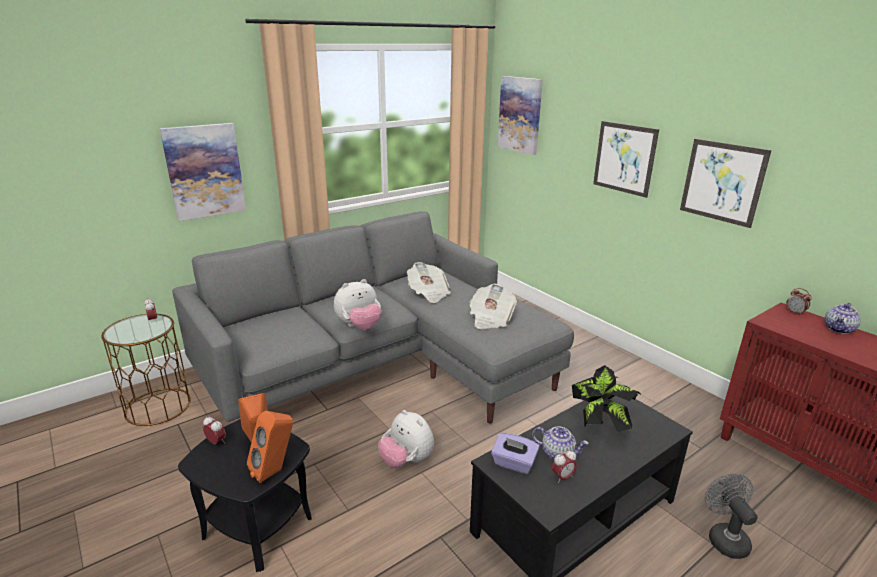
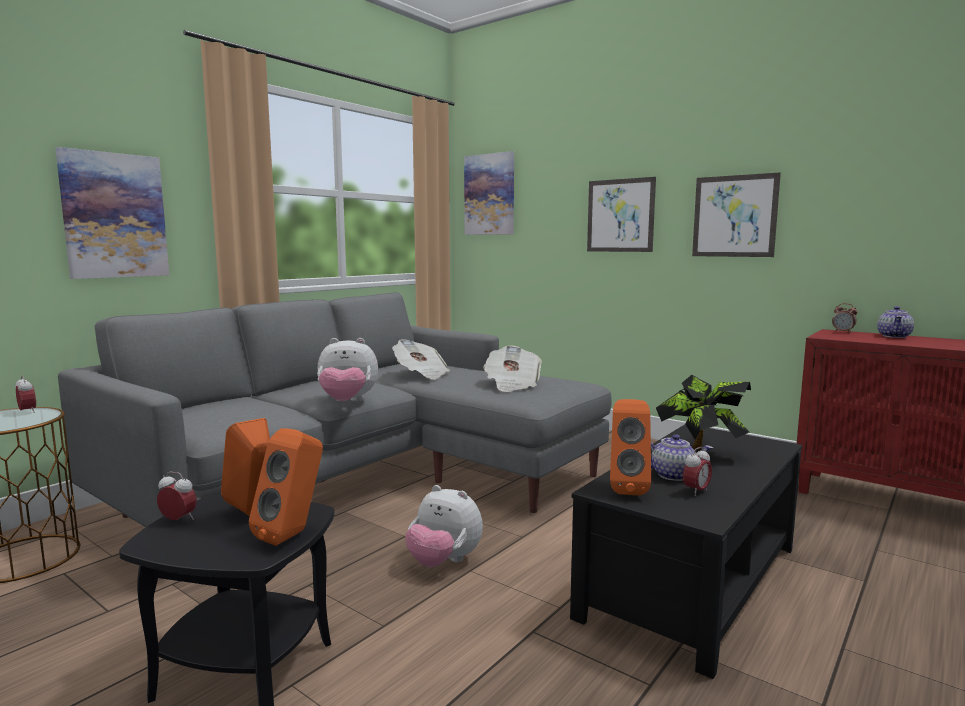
camera: 15 degrees left, 15 degrees down
plush toy [334,279,382,330] -> plush toy turned 45 degrees clockwise [317,338,378,401]
purple tissue box [491,433,540,474] -> orange speaker [610,399,651,495]
grey fan [705,473,758,559] -> none

